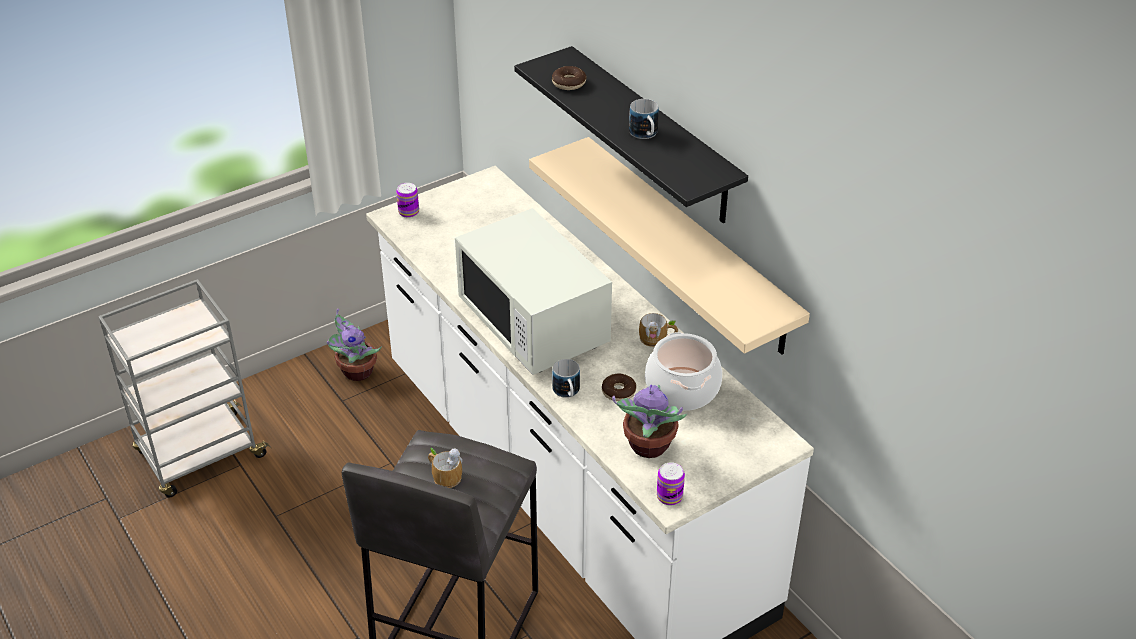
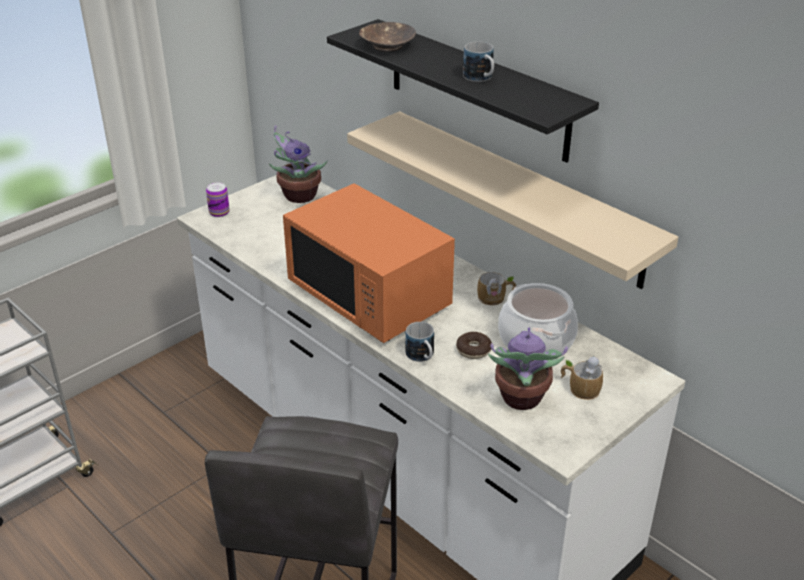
camera: 10 degrees left, 5 degrees down
potted plant [327,308,382,381] -> potted plant moved to [269,125,328,203]
mug [428,448,462,488] -> mug moved to [561,356,603,400]
white microwave [455,208,612,375] -> orange microwave [283,183,455,343]
donut [552,66,586,90] -> brown bowl [359,22,416,52]
can [657,462,685,505] -> none

